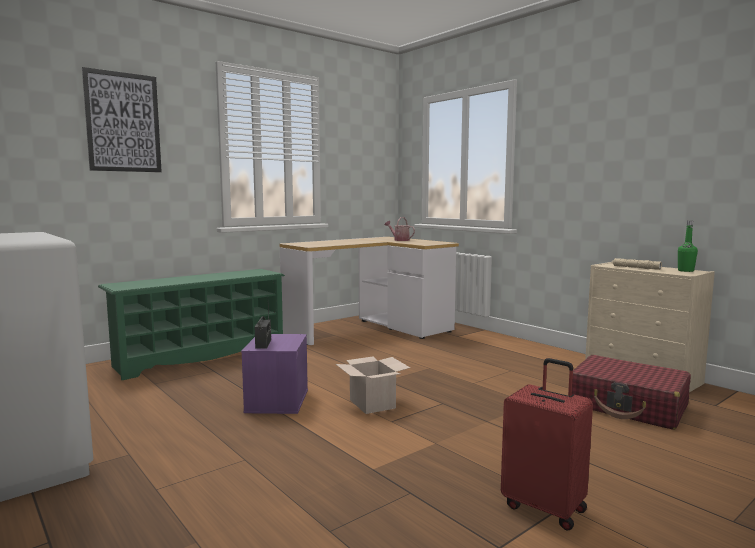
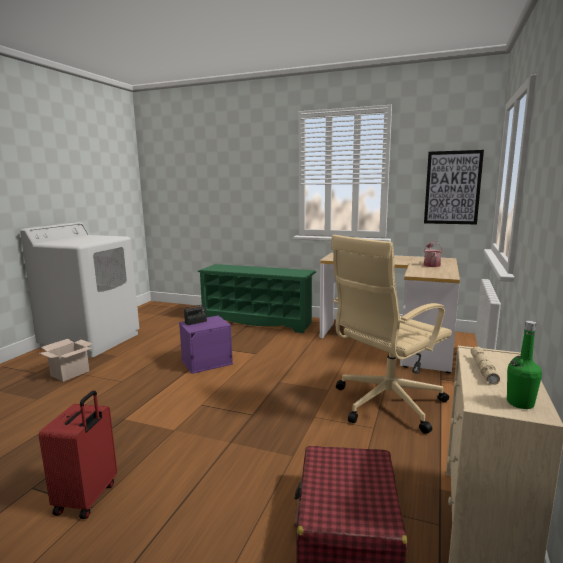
camera: 60 degrees right, 5 degrees up
picture [82,67,162,172] -> picture moved to [424,150,484,225]
cardboard box [336,356,410,414] -> cardboard box moved to [39,339,93,382]
none -> beige office chair [331,235,452,434]

